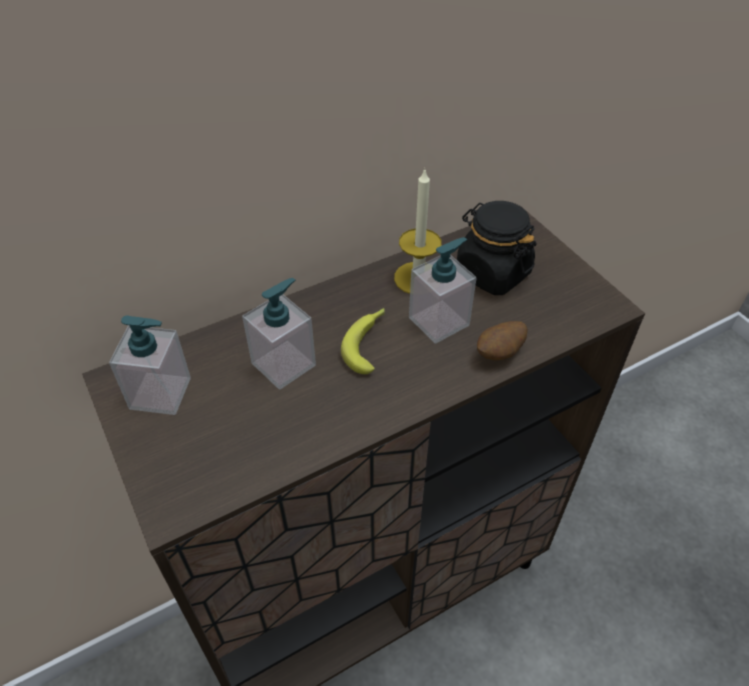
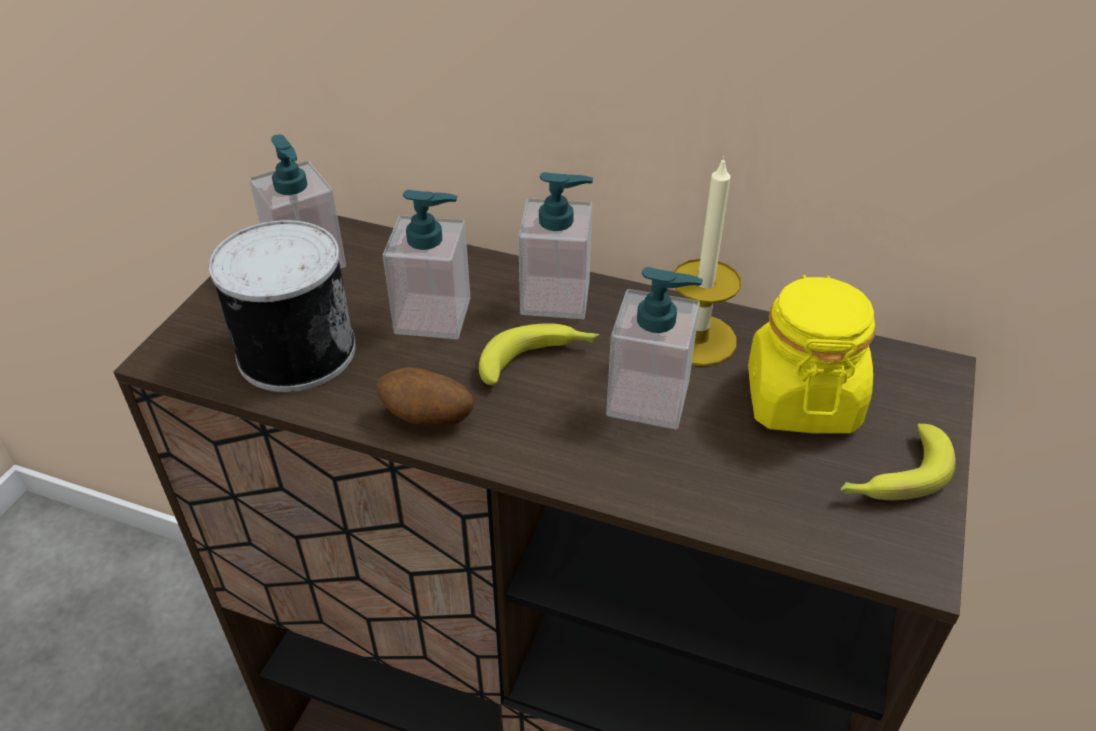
camera: 50 degrees right, 5 degrees down
black jar [457,201,536,295] -> yellow jar [748,275,875,433]
potato [477,321,528,360] -> potato moved to [377,367,474,425]
none -> can [209,220,356,392]
none -> soap dispenser [518,172,593,319]
none -> banana [840,424,956,500]

